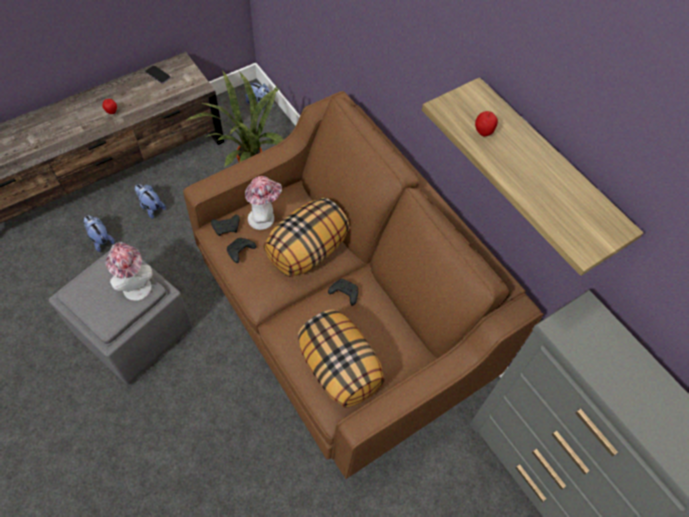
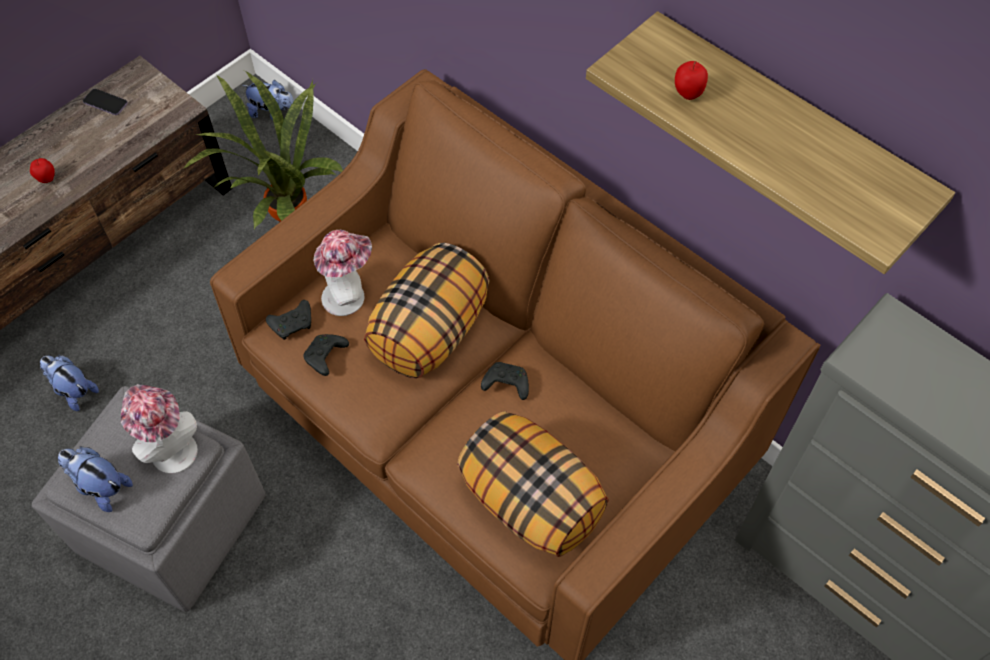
camera: 10 degrees left, 0 degrees up
plush toy [135,184,166,219] -> plush toy moved to [58,446,133,512]

